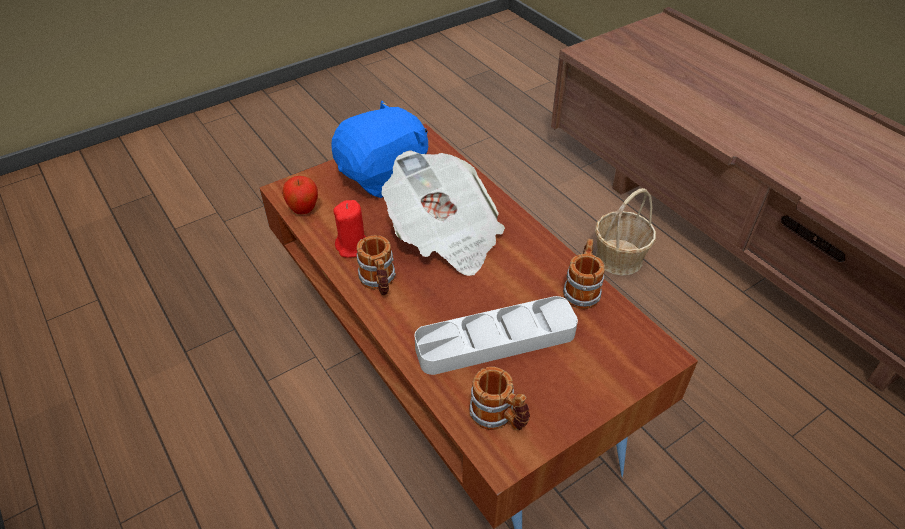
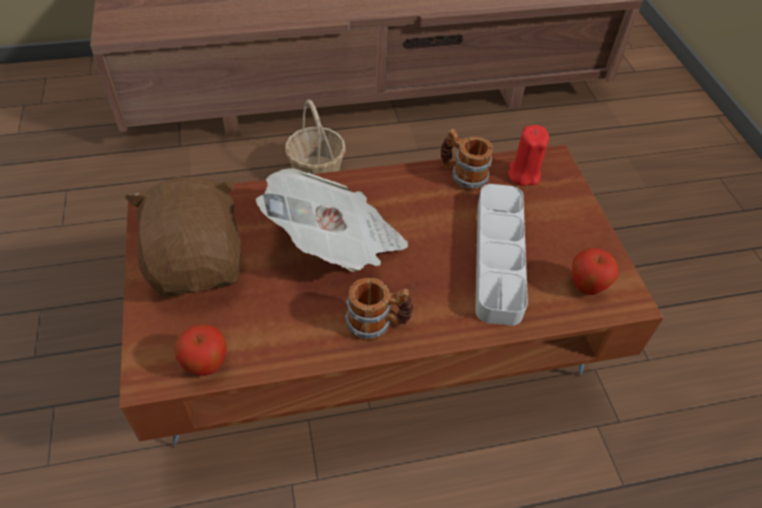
camera: 70 degrees left, 5 degrees up
blue plush toy [331,100,428,198] -> brown plush toy [125,177,241,297]
red candle [333,200,366,257] -> red candle moved to [508,125,549,186]
mug [469,367,530,430] -> apple [572,248,618,295]

